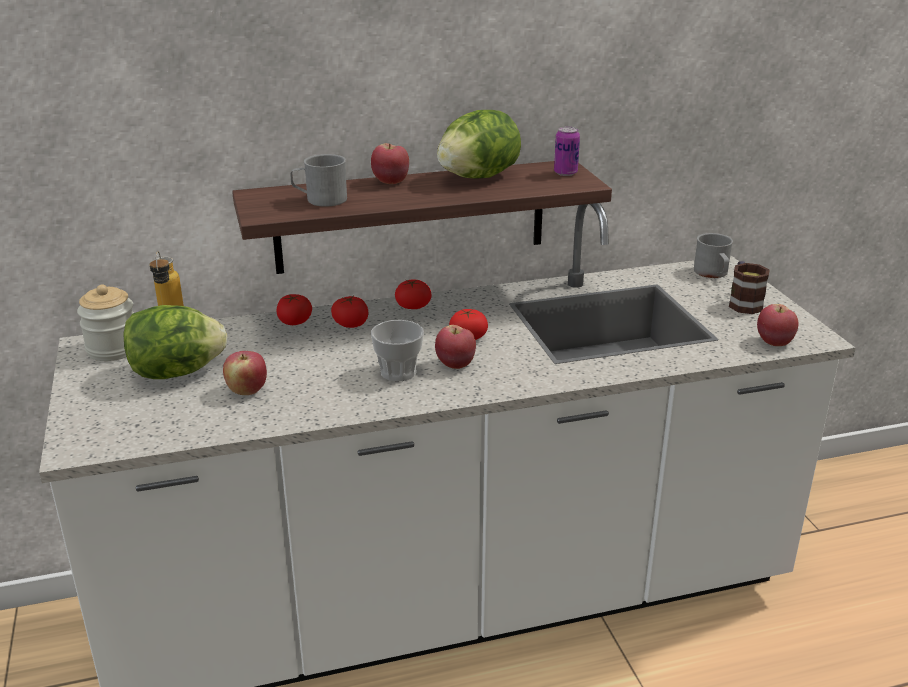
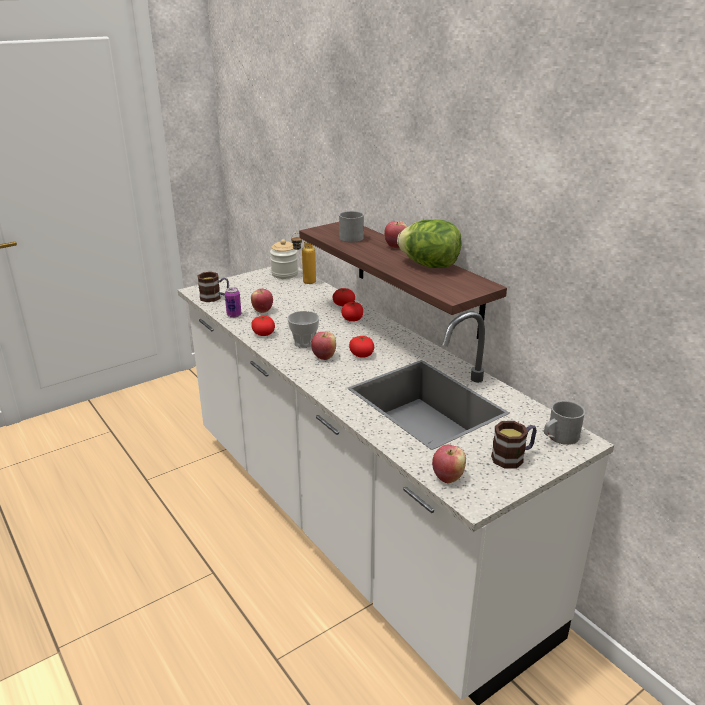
camera: 70 degrees right, 0 degrees up
lettuce [124,305,227,379] -> none
tomato [395,280,431,309] -> tomato moved to [251,316,275,336]
can [554,127,580,176] -> can moved to [225,287,241,318]
none -> mug [197,272,229,302]

